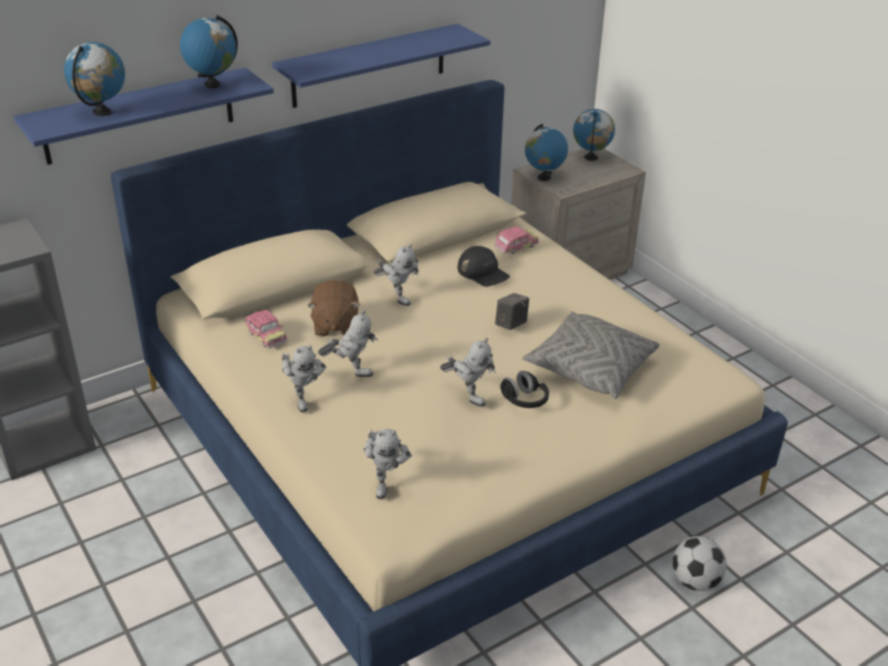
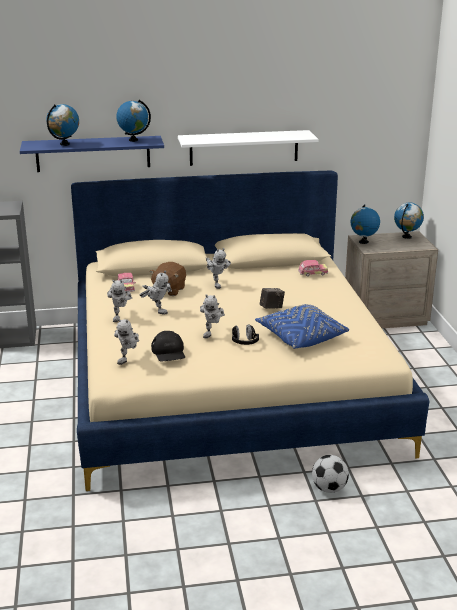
camera: 25 degrees right, 10 degrees down
blue shelf [272,24,490,108] -> white shelf [178,130,319,166]
toy robot [440,338,496,407] -> toy robot turned 45 degrees clockwise [200,294,225,338]
black cap [458,246,510,287] -> black cap moved to [151,331,185,361]
grey pillow [522,311,659,399] -> blue pillow [255,304,349,349]

